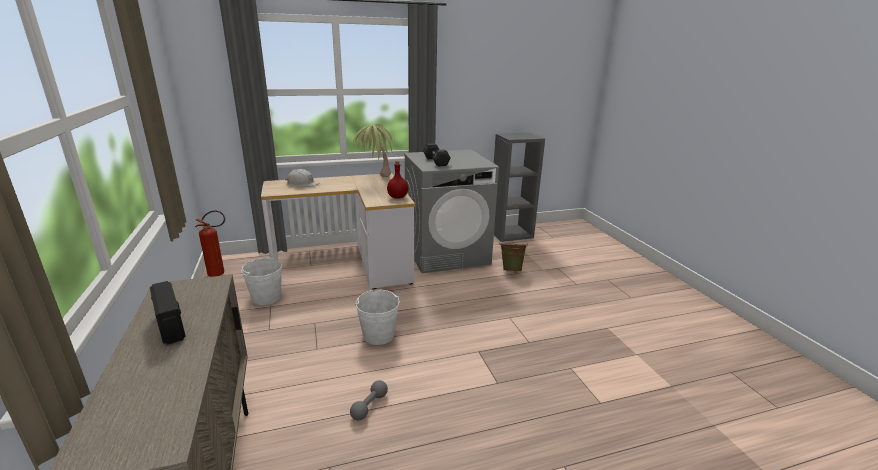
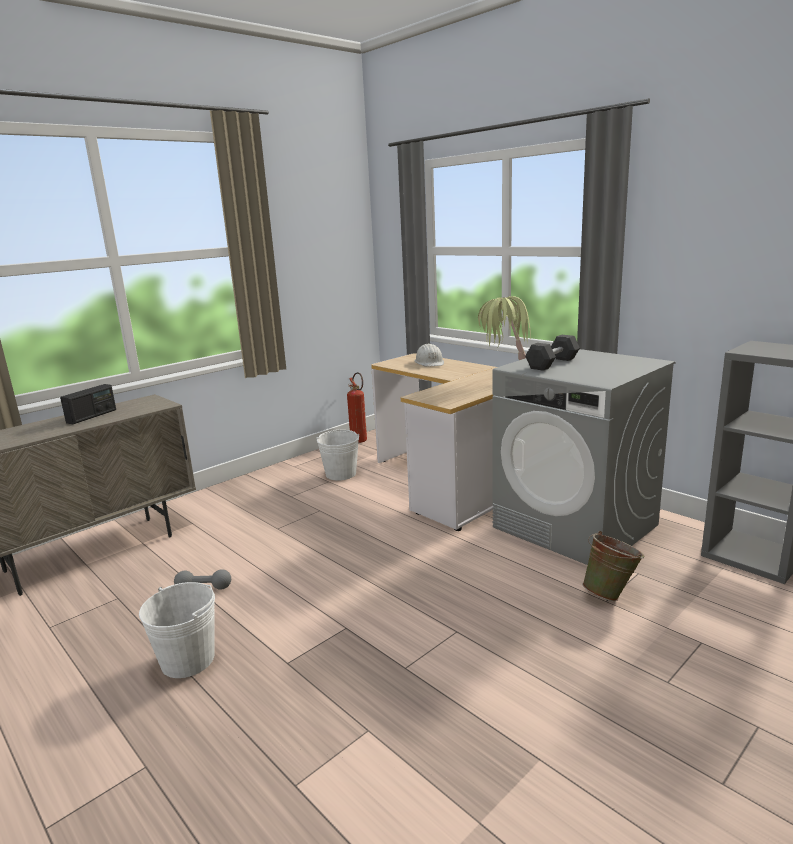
camera: 65 degrees right, 5 degrees down
white bucket [355,290,399,345] -> white bucket moved to [139,582,215,678]
red bottle [387,161,408,199] -> none

